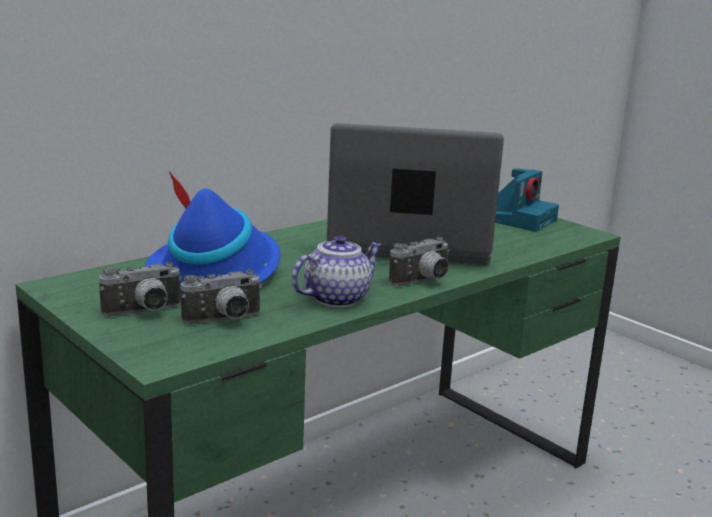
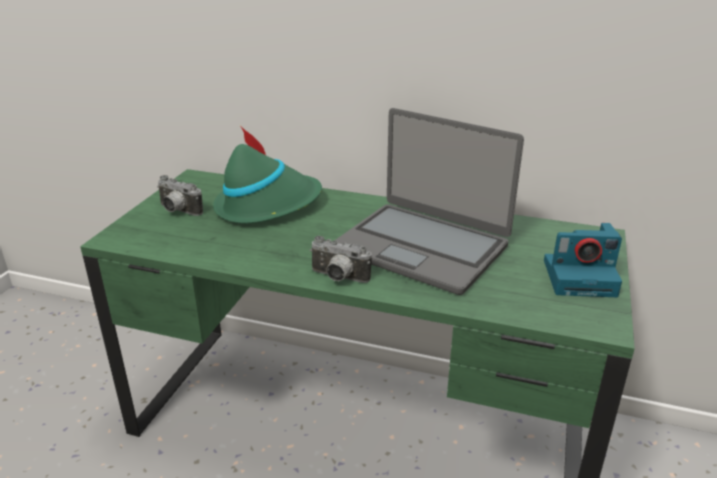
camera: 60 degrees right, 10 degrees up
blue hat [145,171,280,291] -> green hat [213,126,322,223]
camera [181,270,262,324] -> none
teapot [291,235,382,307] -> none
laptop [327,123,504,265] -> laptop turned 150 degrees clockwise [334,108,524,295]

